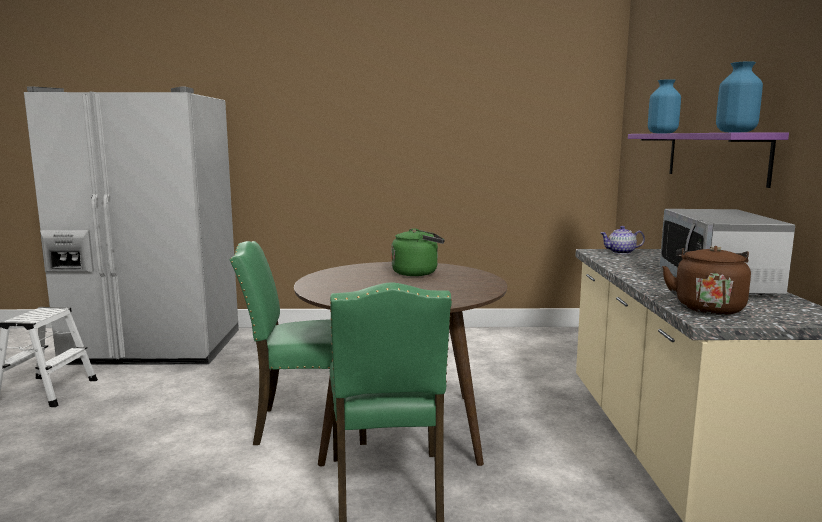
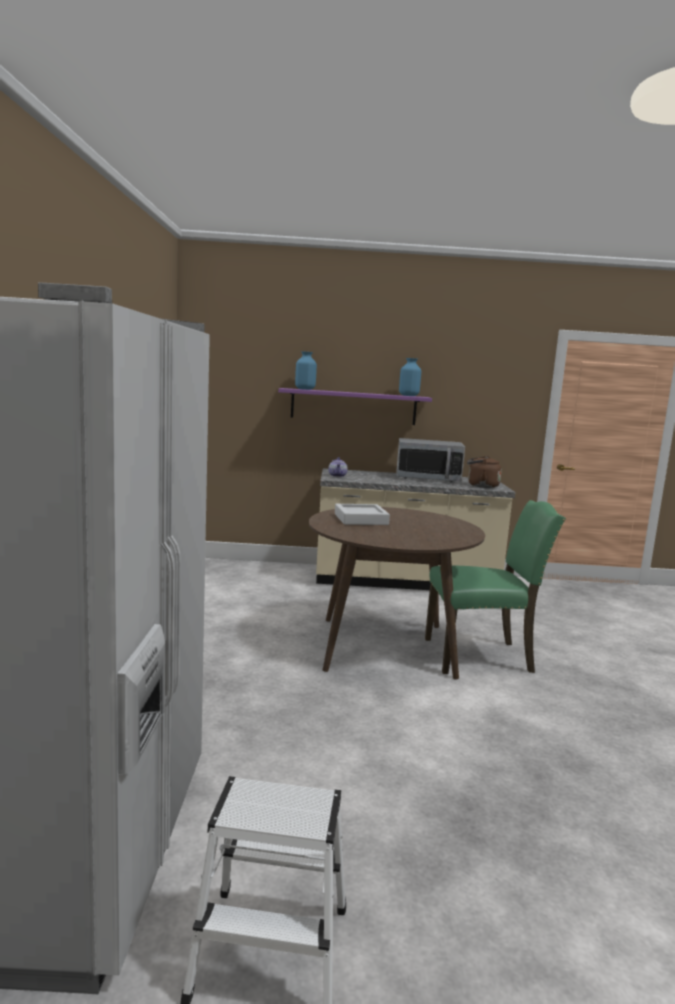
camera: 90 degrees left, 0 degrees up
green chair [230,241,367,445] -> none
green kettle [391,228,445,276] -> grey tray [335,504,390,525]

